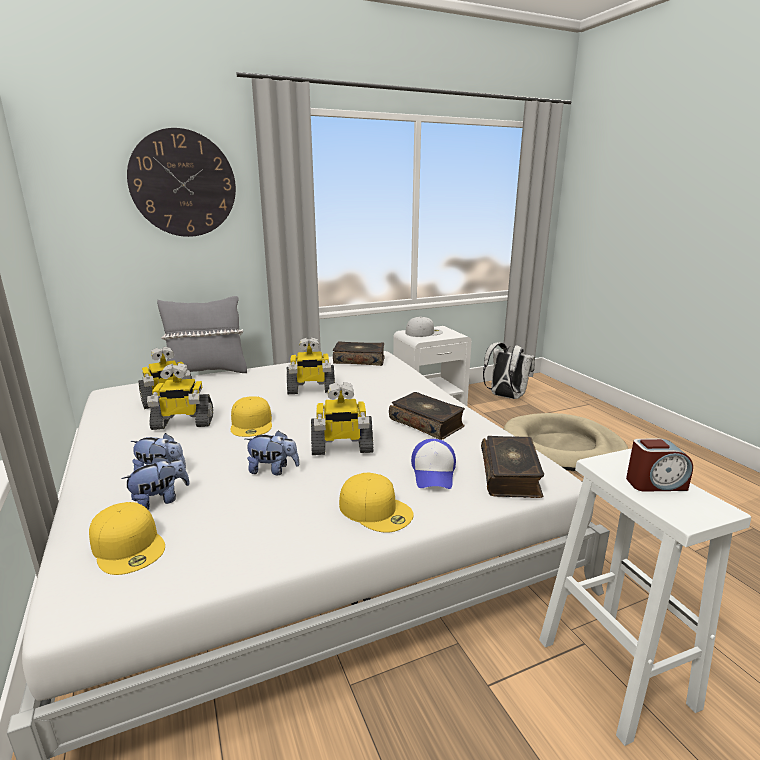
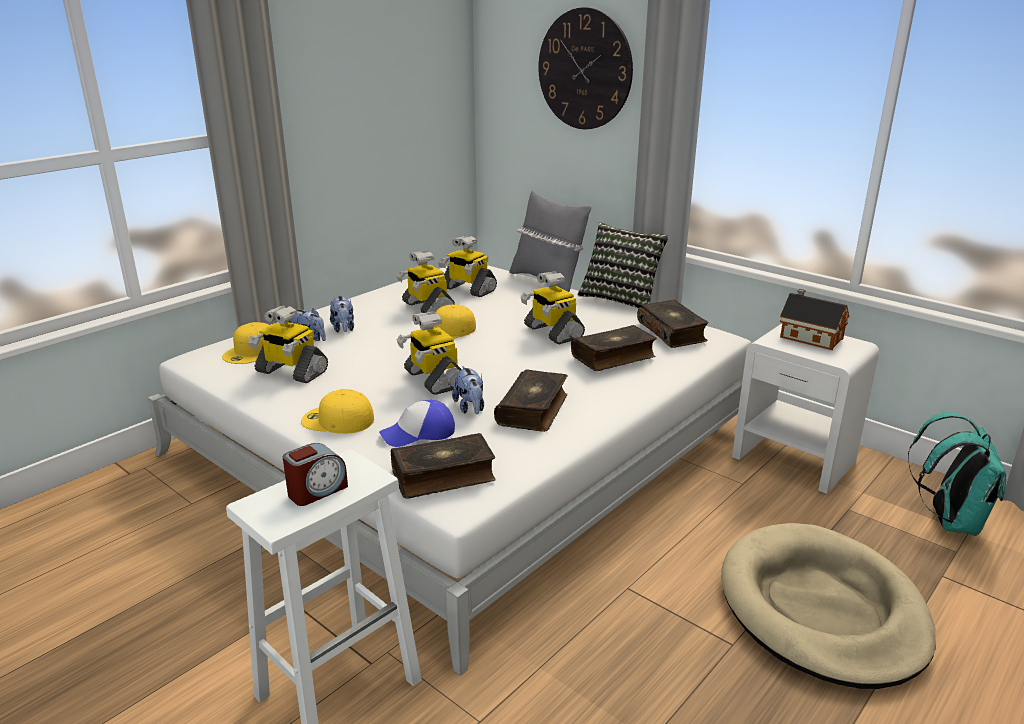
camera: 65 degrees right, 5 degrees up
plush toy [245,430,300,475] -> plush toy moved to [452,366,484,414]
yellow cap [339,473,414,533] -> yellow cap turned 90 degrees clockwise [301,389,374,434]
white cap [406,317,443,337] -> toy house [780,289,849,350]
white backpack [483,342,535,399] -> turquoise backpack [908,412,1006,536]
alarm clock [626,438,693,492] -> alarm clock turned 105 degrees counterclockwise [283,443,348,506]
none -> toy robot [248,305,328,383]
none -> book [571,325,657,371]
none -> pillow [577,222,668,308]

